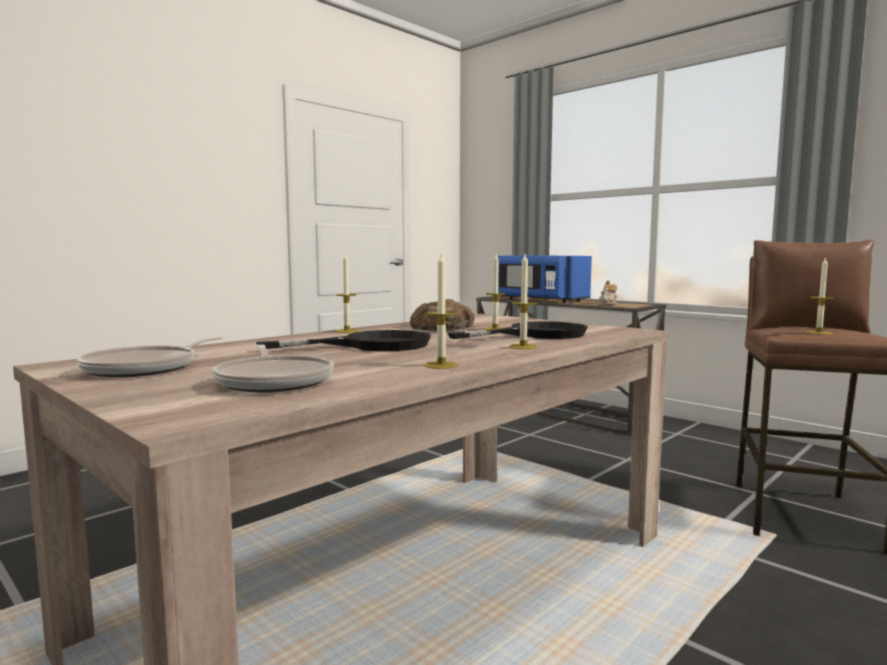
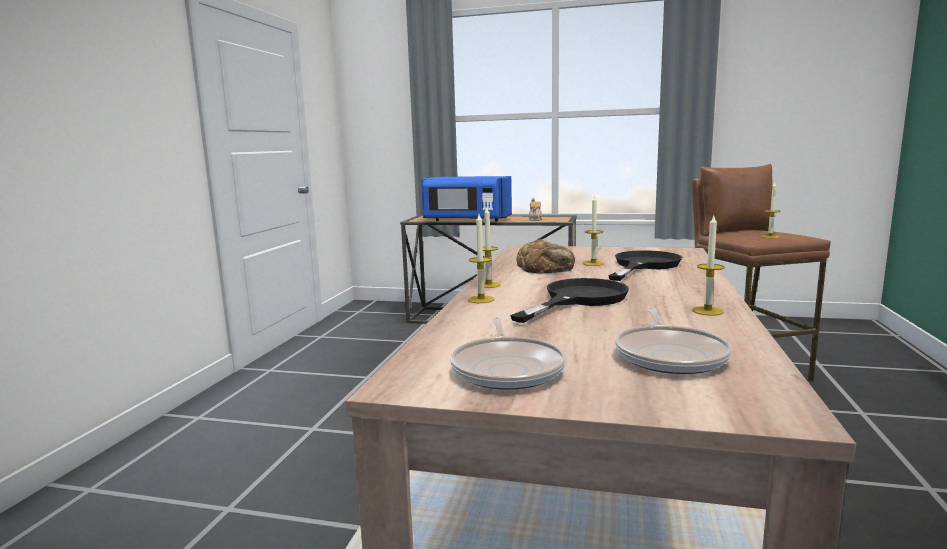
camera: 30 degrees left, 5 degrees up
frying pan [212,344,334,392] -> frying pan turned 60 degrees clockwise [615,307,732,374]
candle [509,254,538,349] -> candle moved to [468,214,494,303]

